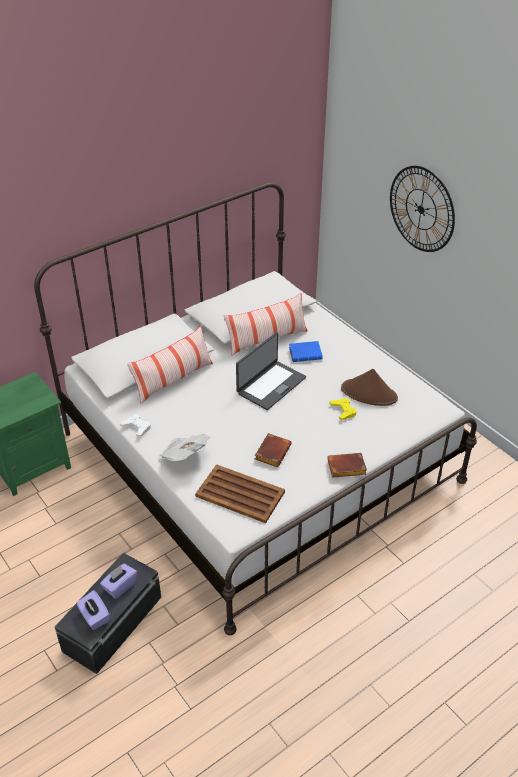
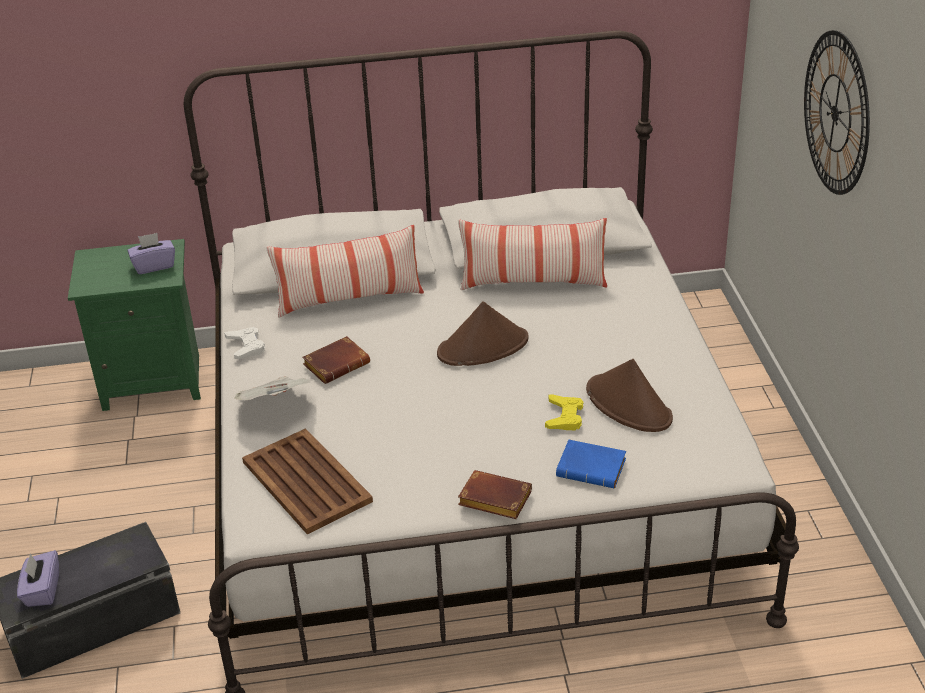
camera: 30 degrees right, 5 degrees down
purple tissue box [100,564,137,599] -> purple tissue box moved to [128,233,175,274]
laptop [236,332,306,410] -> brown hat [437,301,529,366]
brown book [255,433,292,467] -> brown book moved to [302,336,370,384]
blue book [289,341,323,362] -> blue book moved to [556,440,626,488]

